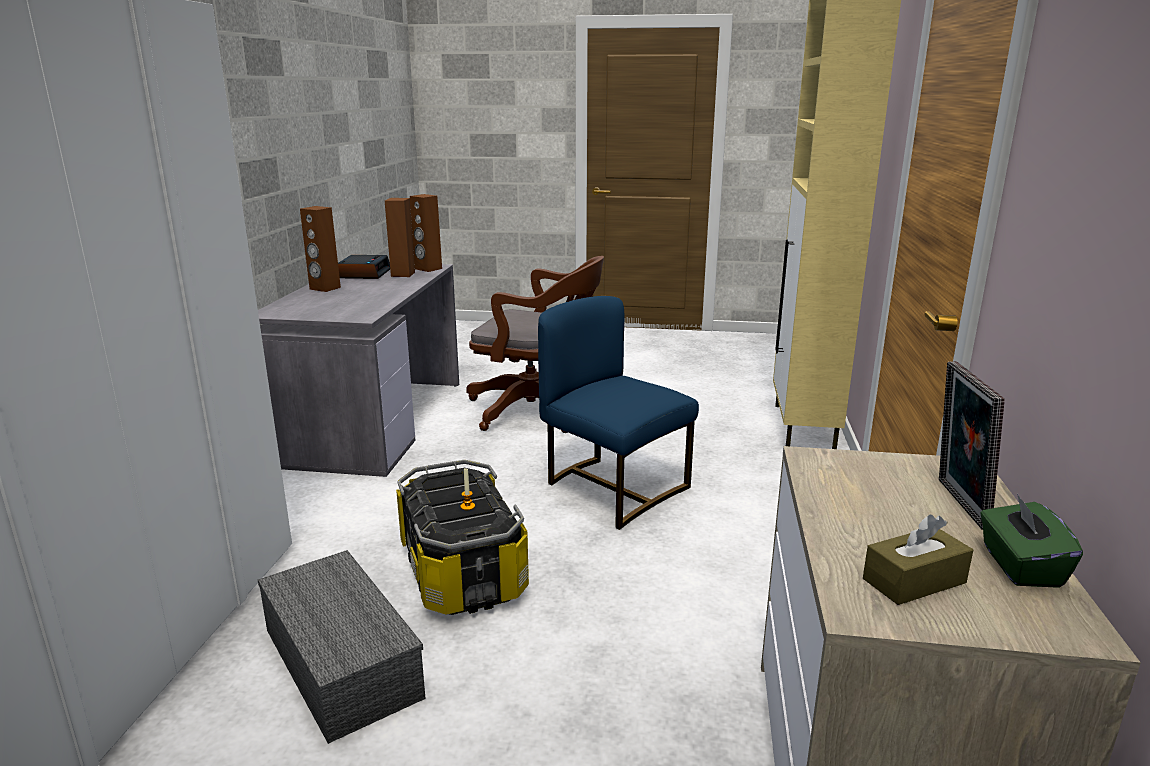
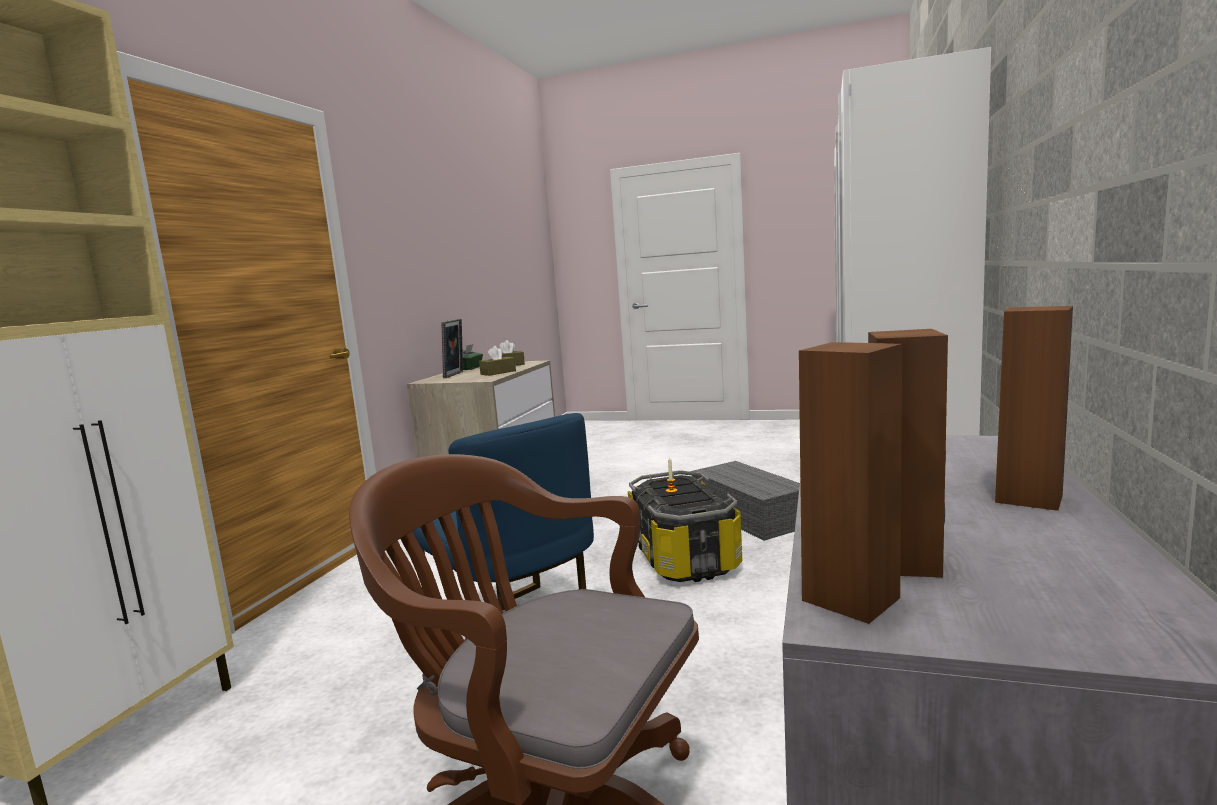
camera: 170 degrees left, 10 degrees down
alarm clock [338,255,390,279] -> none
none -> brown tissue box [479,346,516,376]

